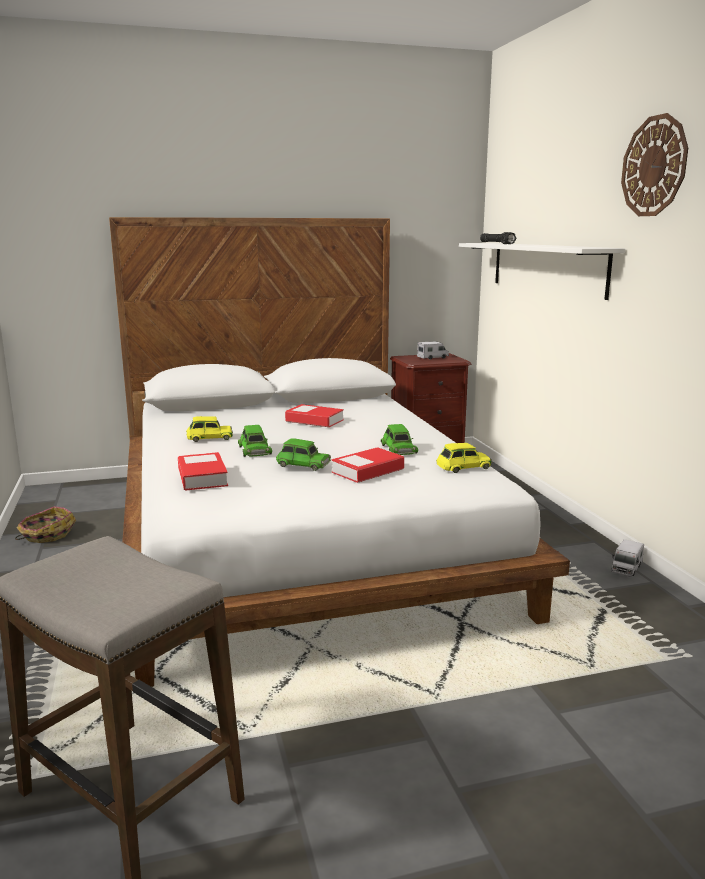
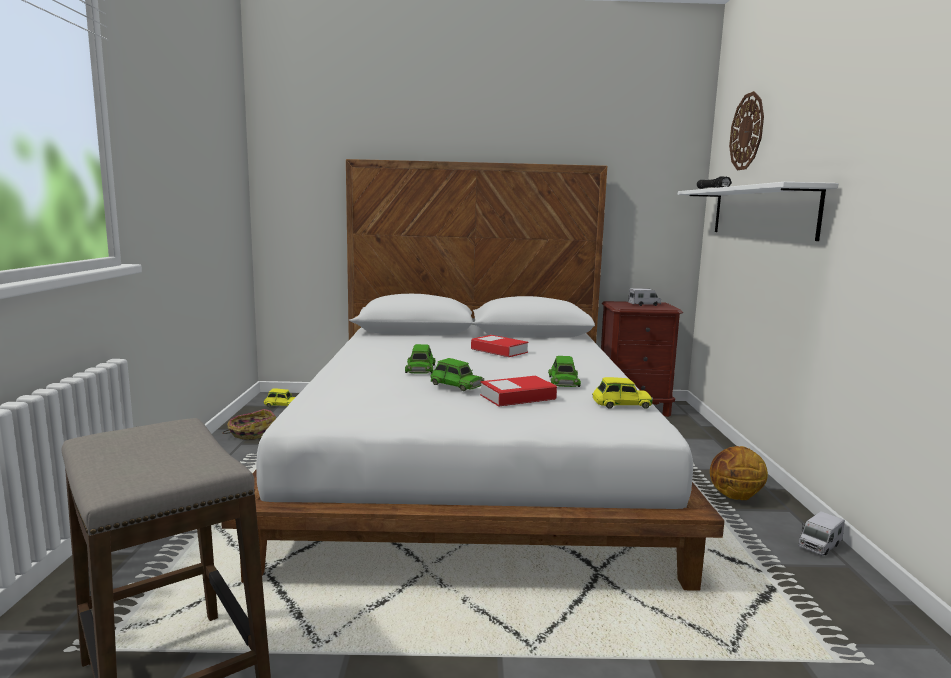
camera: 15 degrees right, 5 degrees down
book [178,452,228,491] -> none
yellow toy car [186,416,233,442] -> yellow toy car moved to [264,388,295,407]
wall clock [621,113,688,216] -> wall clock moved to [729,91,764,170]
none -> basketball [710,446,768,500]

